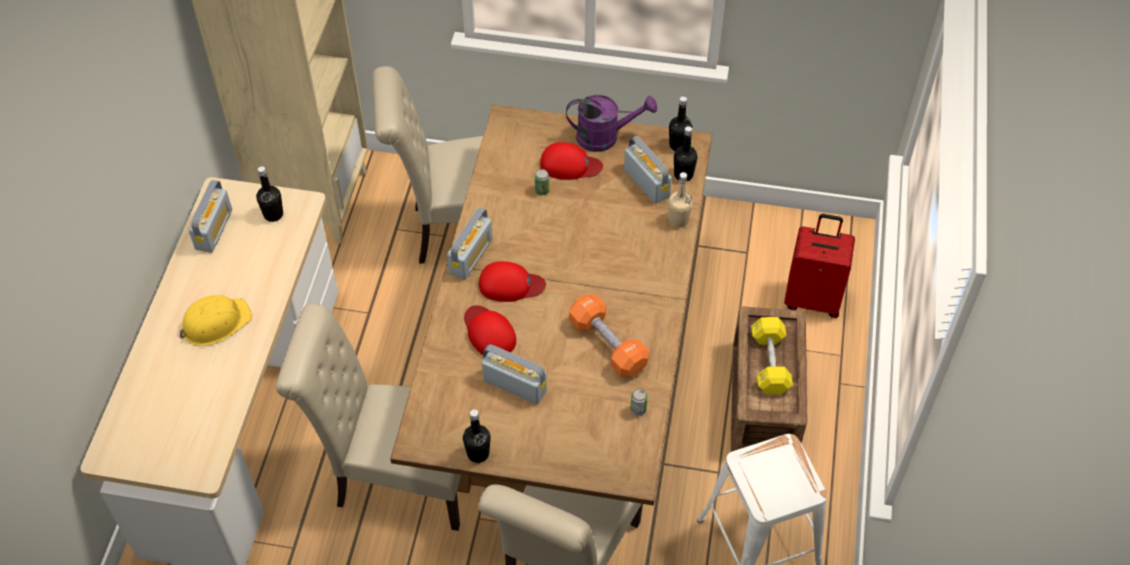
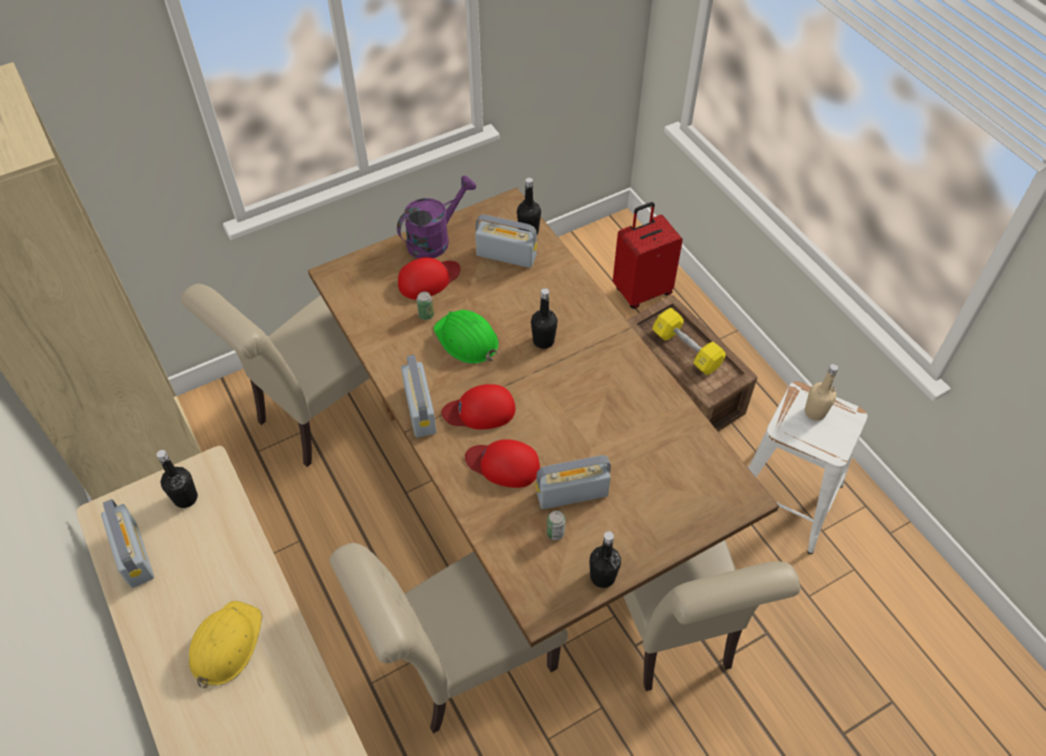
camera: 40 degrees left, 0 degrees up
red cap [479,261,546,302] -> red cap turned 150 degrees counterclockwise [442,384,516,429]
orange dumbbell [569,294,649,377] -> none
can [630,389,648,416] -> can moved to [547,510,566,540]
beige bottle [668,172,693,228] -> beige bottle moved to [805,364,839,421]
black bottle [669,96,692,151] -> black bottle moved to [531,288,558,349]
none -> green hard hat [433,310,499,364]

